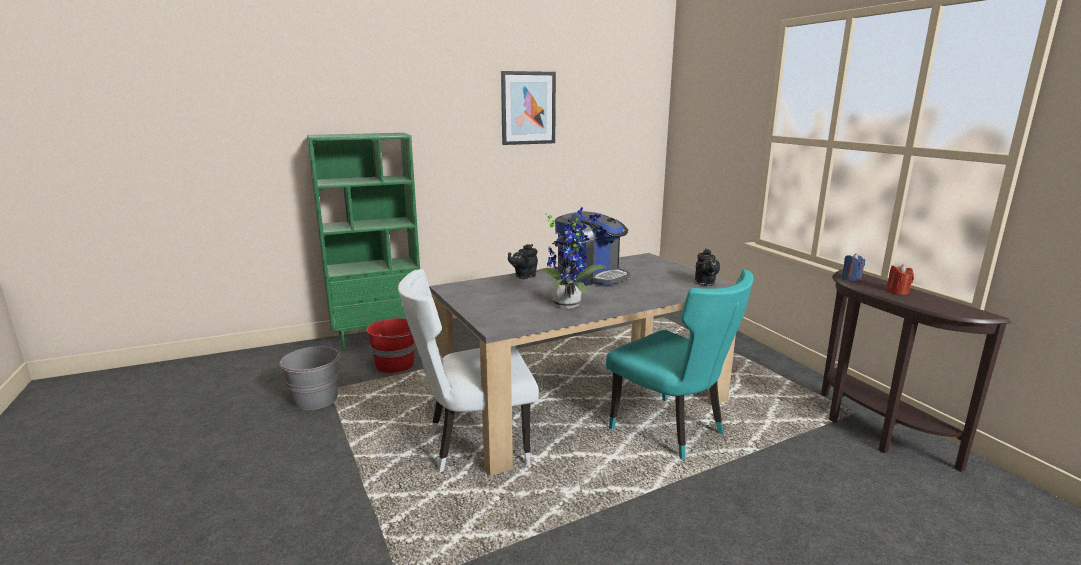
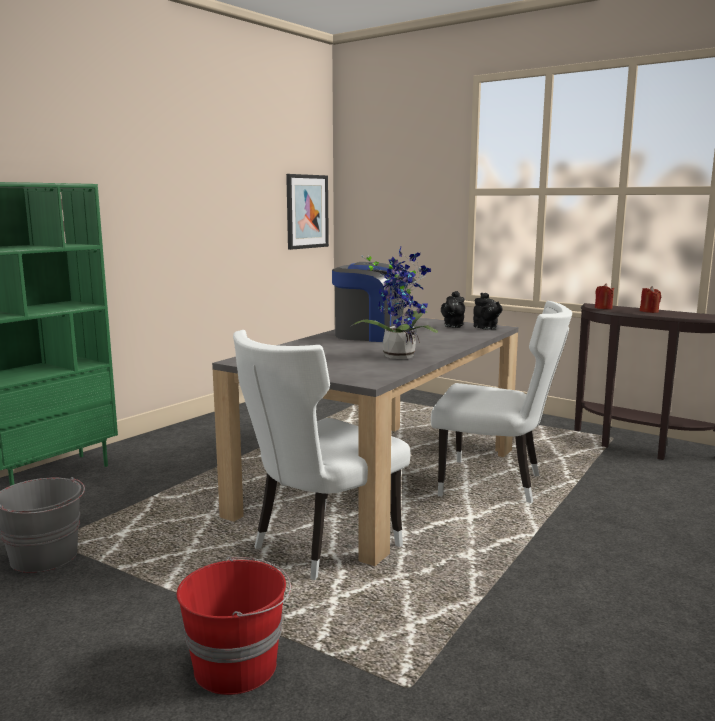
camera: 30 degrees left, 5 degrees down
red bucket [367,317,416,373] -> red bucket moved to [177,557,291,695]
picture [501,71,556,145] -> picture moved to [286,174,329,250]
black teapot [508,244,538,279] -> black teapot moved to [441,291,465,328]
turquoise chair [606,270,753,460] -> white chair [431,301,572,503]
blue candle [841,253,866,282] -> red candle [595,283,614,309]

